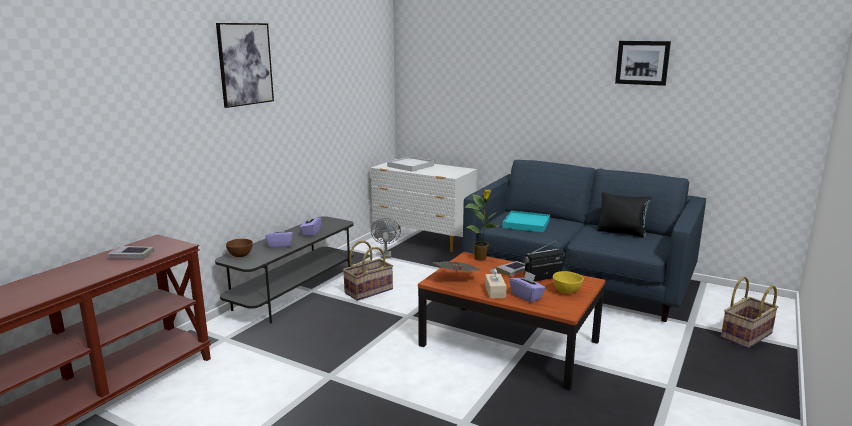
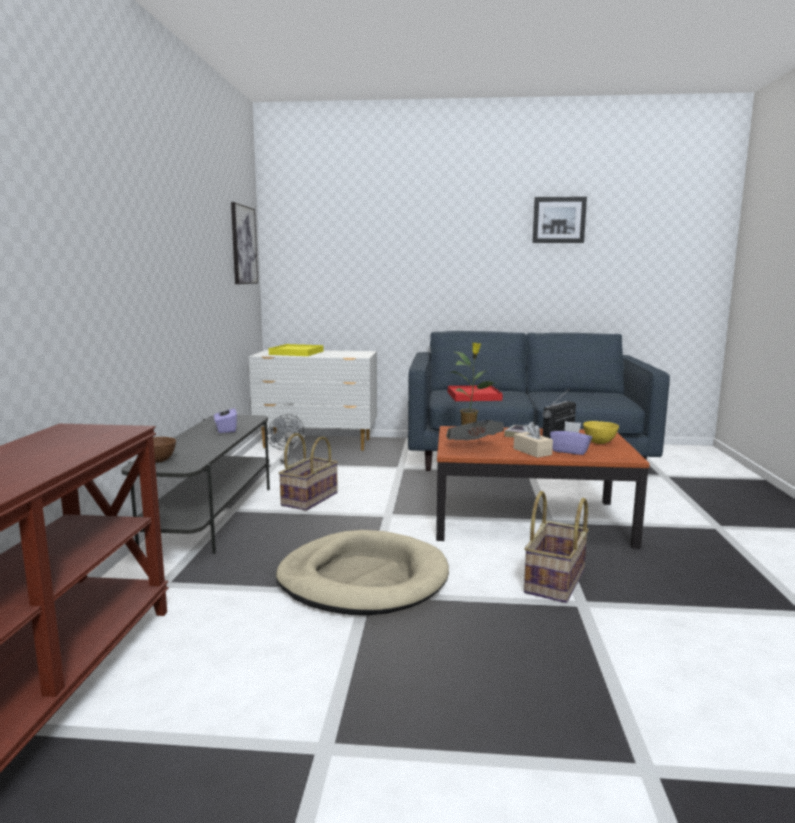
camera: 25 degrees left, 5 degrees down
book [108,246,154,258] -> none
picture [216,23,274,108] -> picture moved to [231,202,258,284]
purple tissue box [266,225,293,248] -> none
white tray [387,156,434,172] -> yellow tray [269,344,324,356]
turquoise tray [502,211,550,232] -> red tray [448,385,503,401]
black pillow [597,192,652,238] -> none
basket [721,277,778,349] -> basket moved to [524,491,589,603]
none -> beige dog bed [276,530,449,615]

